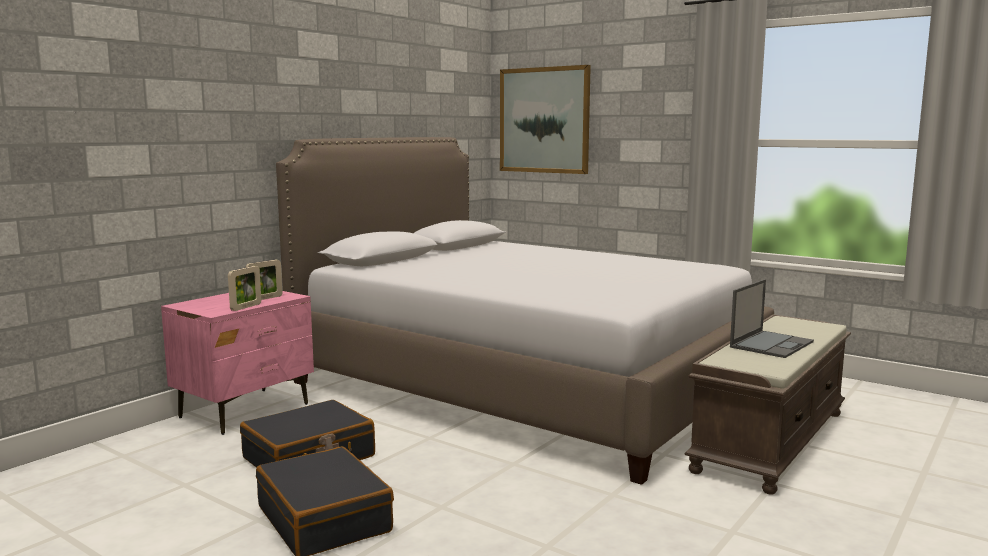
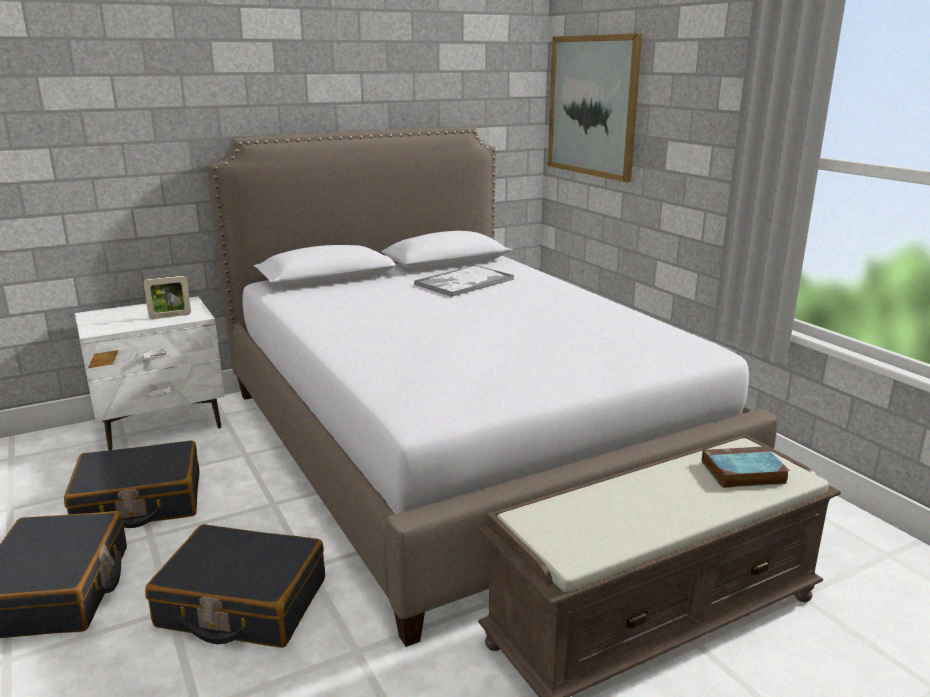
camera: 25 degrees right, 10 degrees up
pink nightstand [161,291,314,435] -> white nightstand [75,296,225,450]
picture frame [228,266,261,311] -> none
laptop [730,279,814,358] -> none
none -> black suitcase [145,524,325,648]
none -> tray [414,265,514,297]
none -> book [702,446,790,488]

